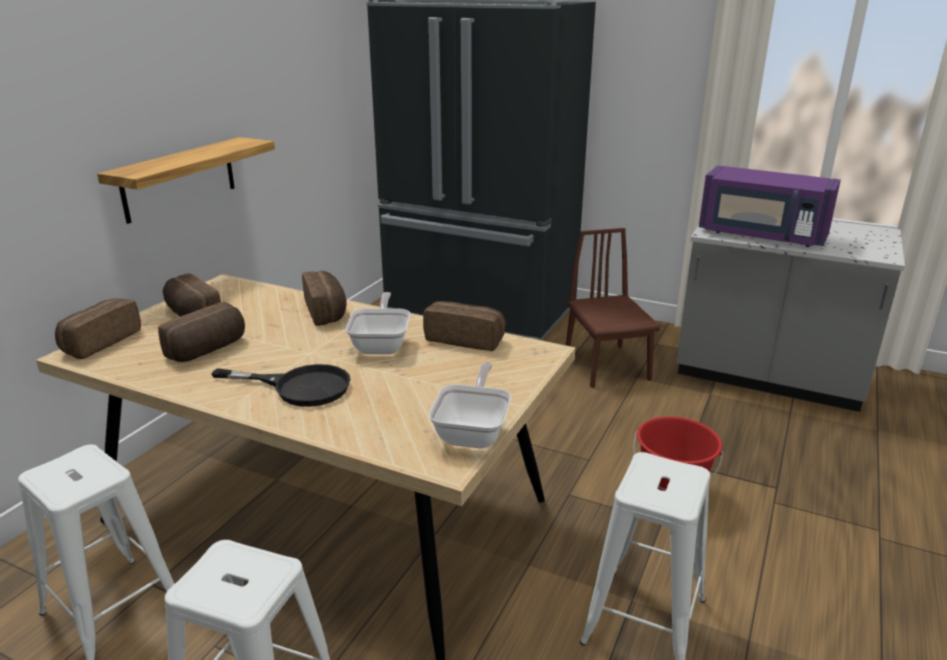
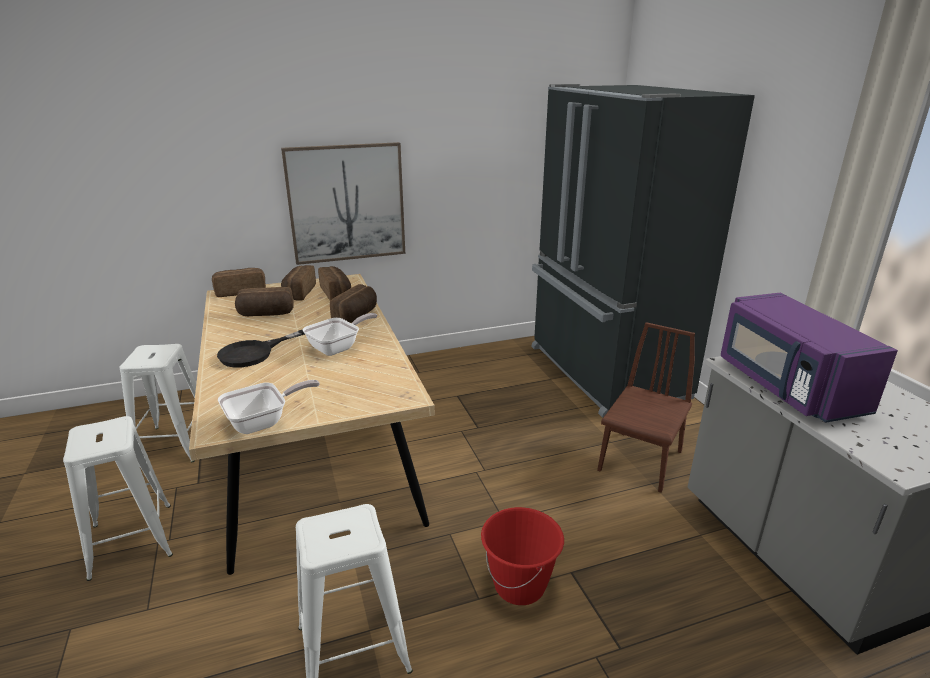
camera: 45 degrees right, 0 degrees up
shelf [97,137,275,224] -> picture [281,142,405,265]
black frying pan [211,364,351,407] -> black frying pan turned 75 degrees clockwise [217,329,305,368]
bread [423,301,506,351] -> bread moved to [318,266,351,301]

